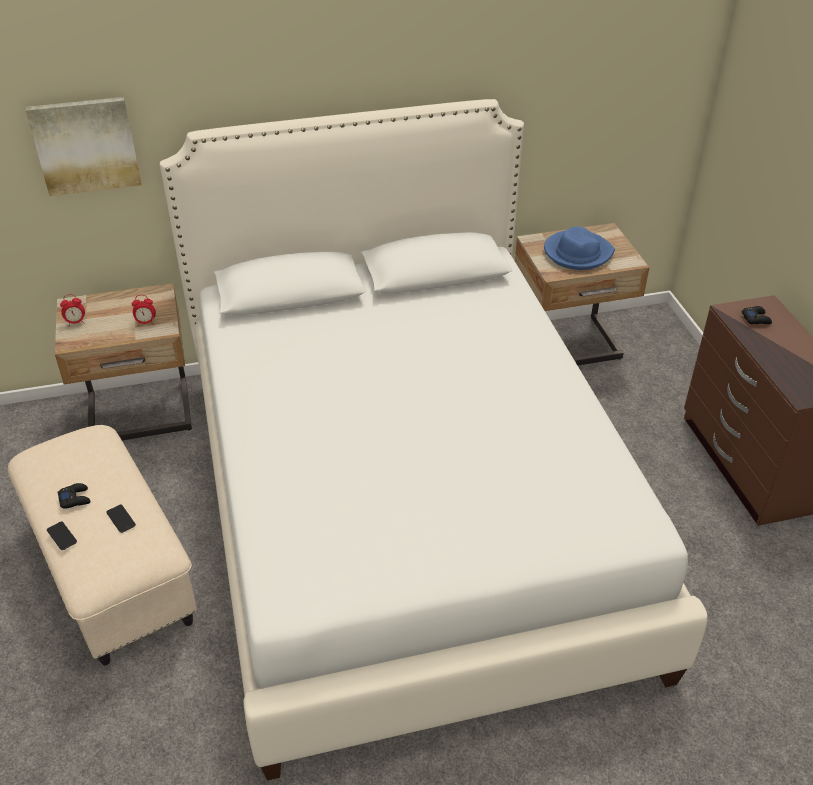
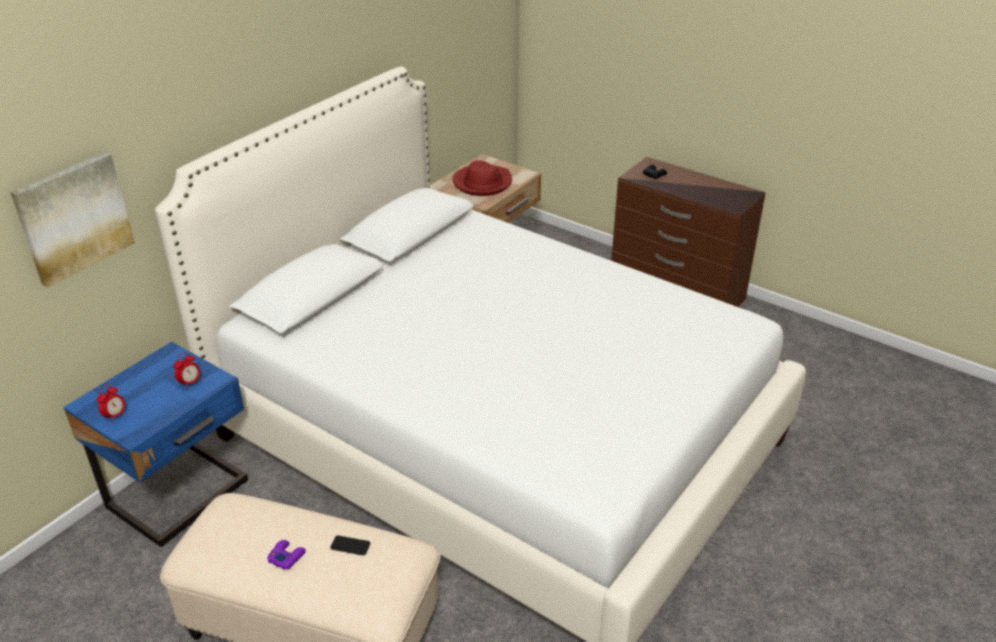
camera: 40 degrees left, 5 degrees down
phone [47,522,77,550] -> none
beige nightstand [55,283,192,440] -> blue nightstand [64,342,248,547]
black game controller [57,483,91,509] -> purple game controller [267,540,306,570]
blue hat [544,226,615,270] -> red hat [453,160,512,196]

